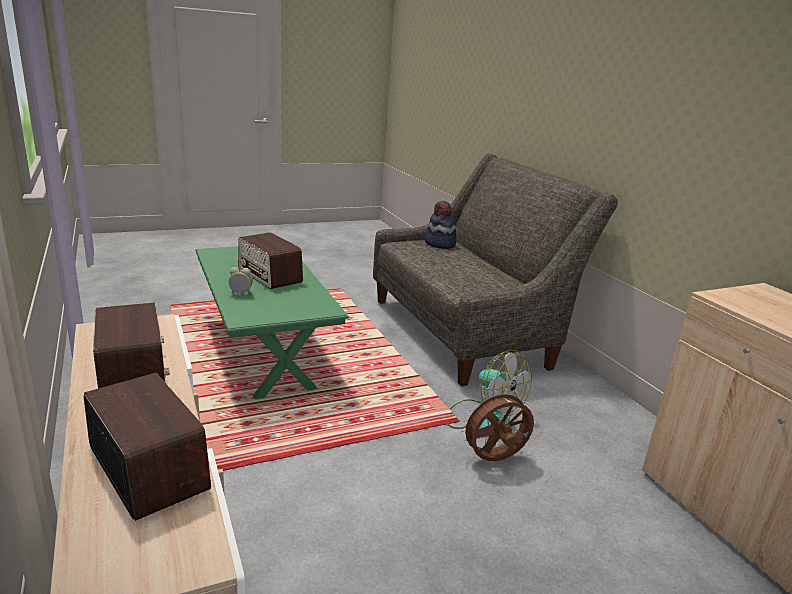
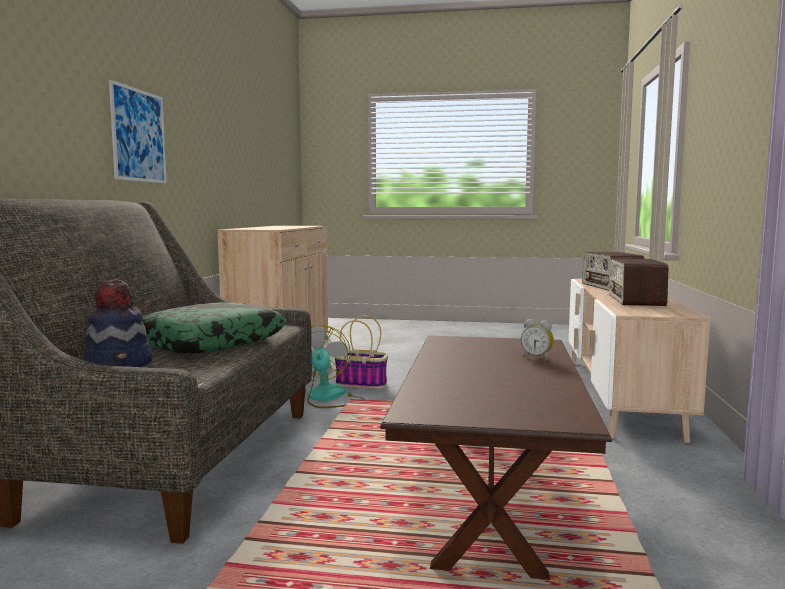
camera: 145 degrees left, 15 degrees down
green coffee table [195,246,349,399] -> brown coffee table [380,336,612,580]
radio [238,232,303,289] -> none
brown fan [460,389,534,461] -> basket [334,315,388,389]
none -> picture [109,80,167,183]
none -> pillow [142,302,287,353]

